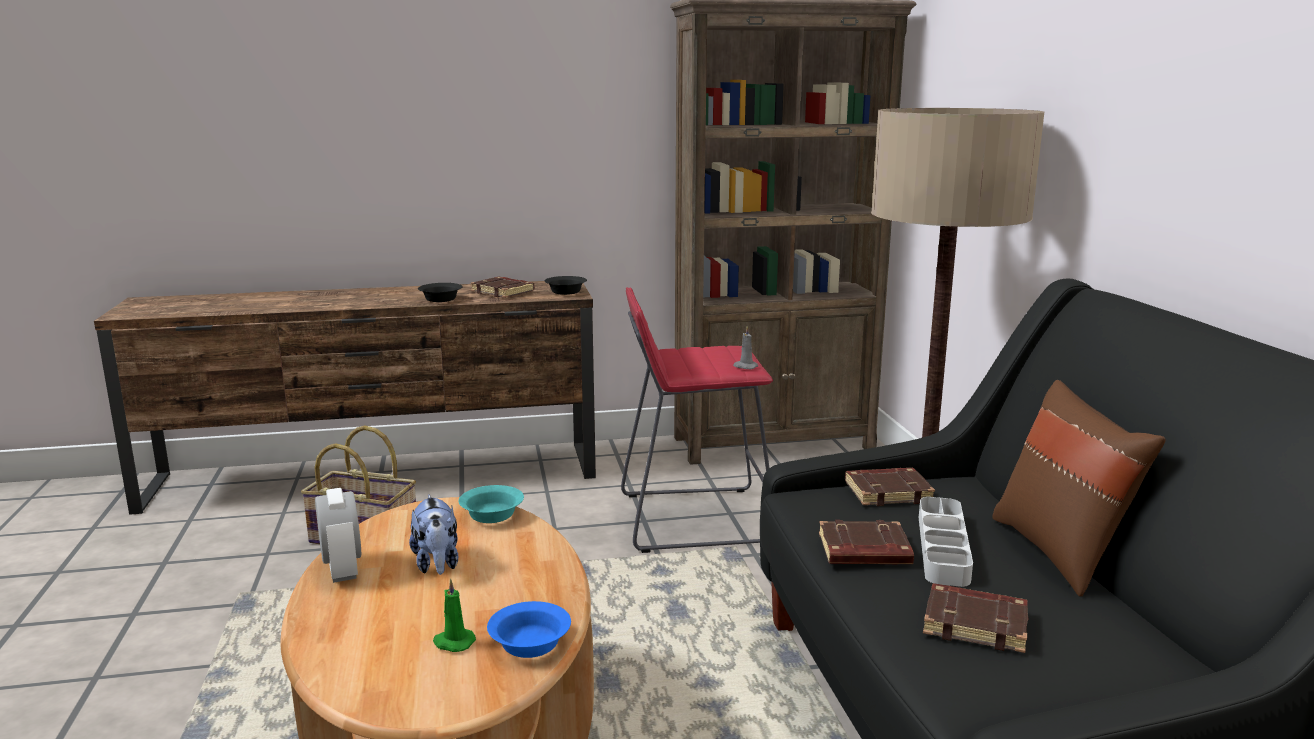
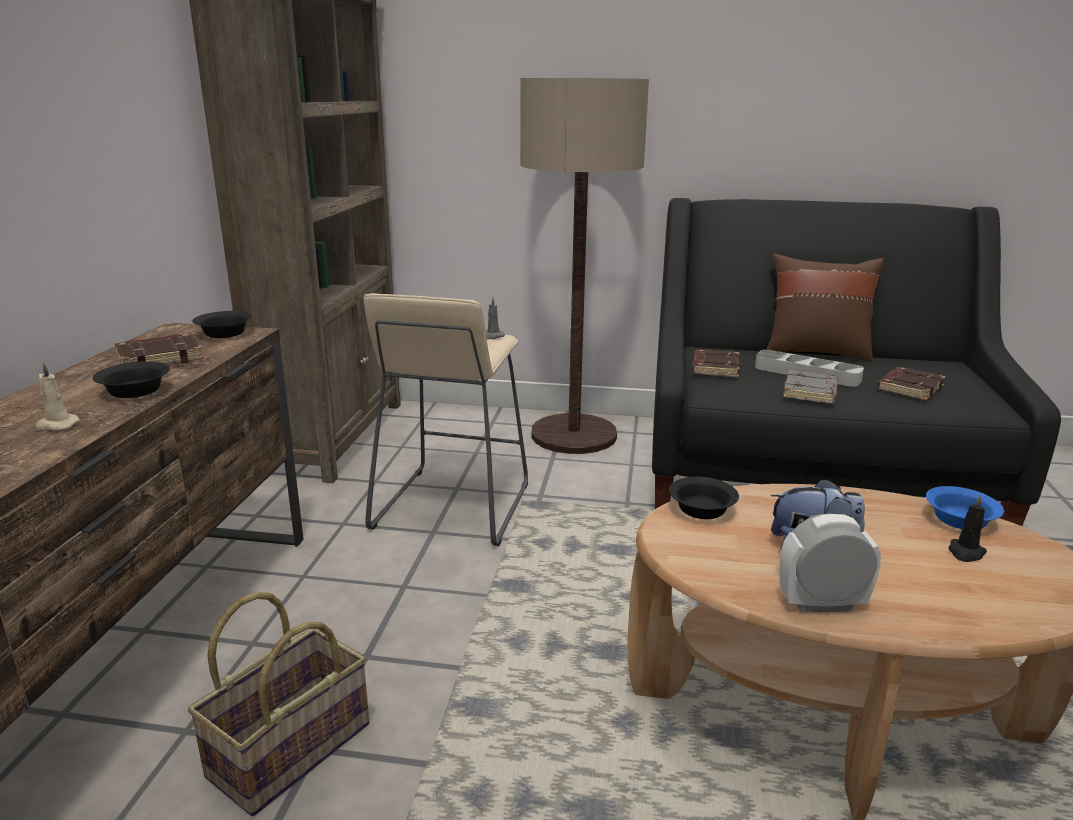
camera: 70 degrees left, 5 degrees up
green candle [433,578,476,652] -> black candle [948,494,987,562]
turquoise bowl [459,485,524,523] -> black bowl [669,477,739,519]
red stool [621,287,773,553] -> beige stool [363,293,528,546]
brown book [819,520,914,564] -> grey book [783,370,838,403]
none -> beige candle [36,362,80,430]

